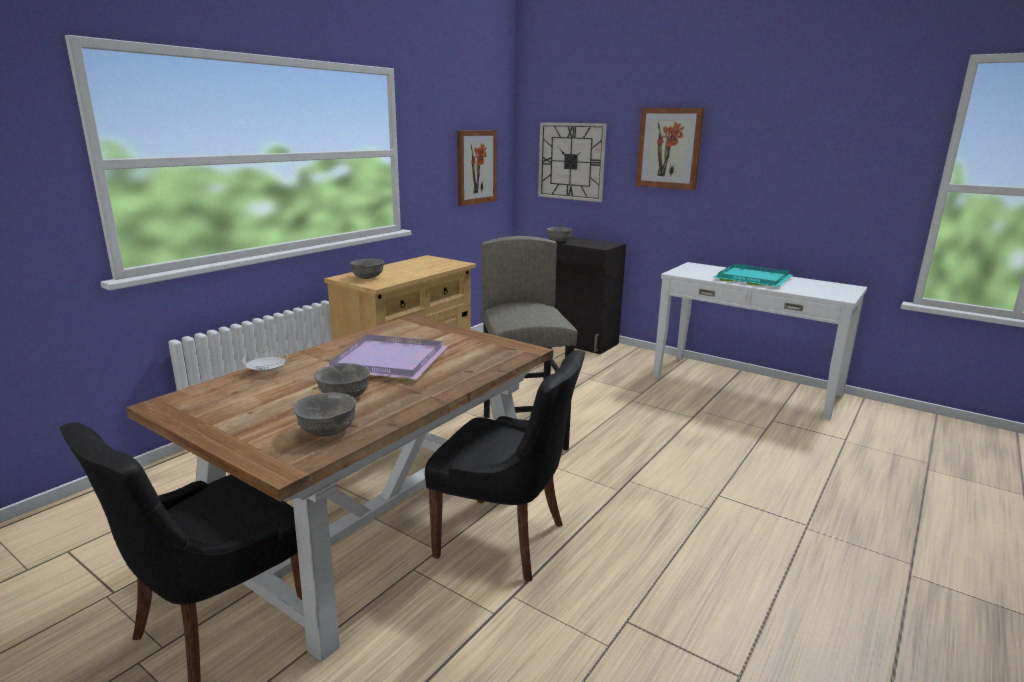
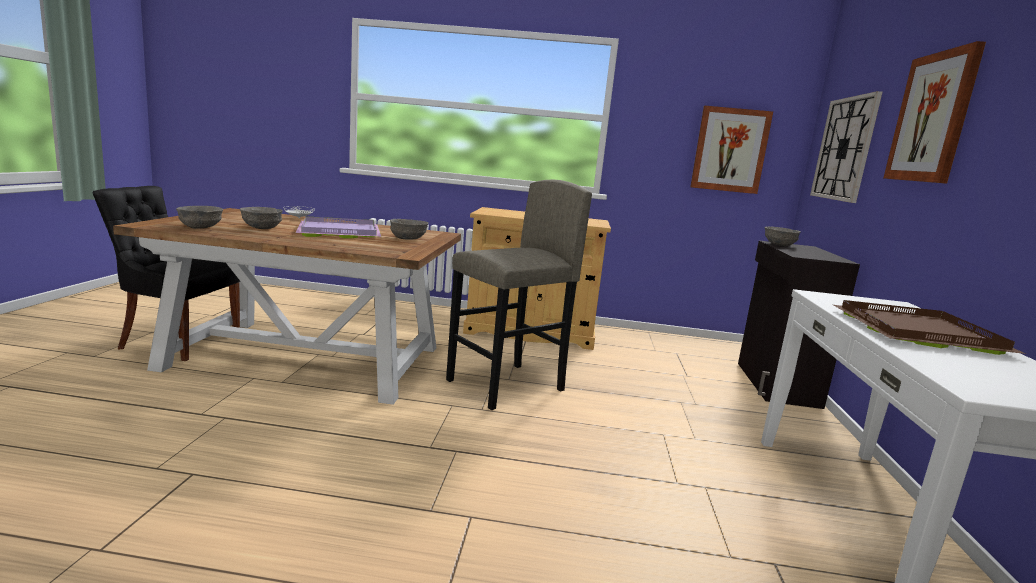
camera: 60 degrees right, 5 degrees down
grey bowl [350,259,385,279] -> grey bowl moved to [390,219,429,240]
black chair [425,350,585,582] -> none
turquoise tray [714,264,792,287] -> brown tray [834,300,1026,355]

